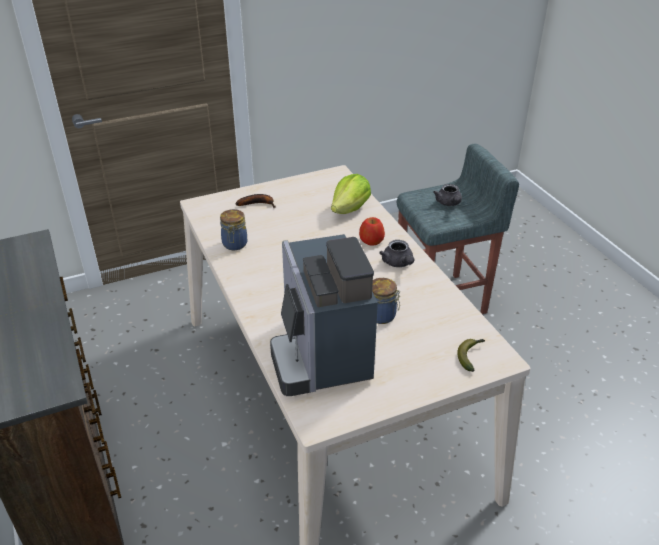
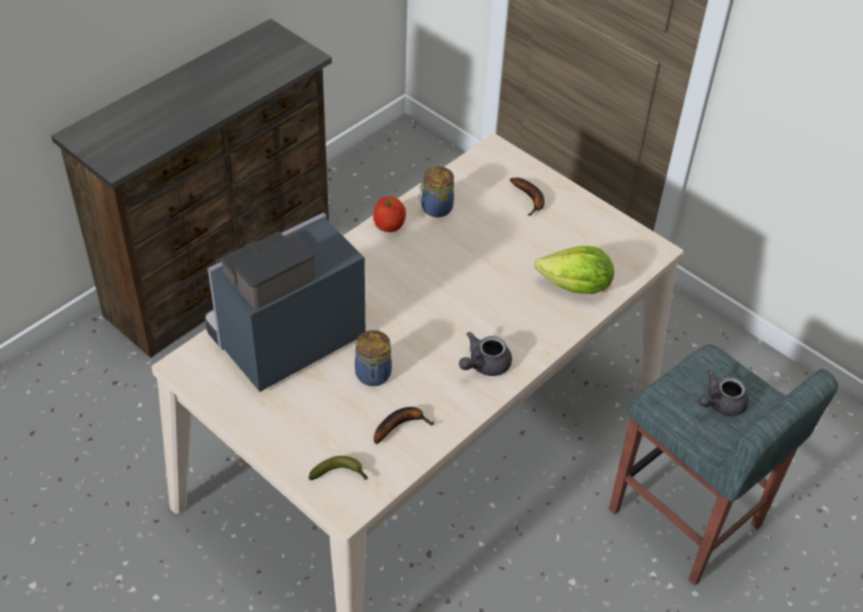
camera: 65 degrees right, 10 degrees up
apple [359,217,385,246] -> apple moved to [373,196,406,232]
none -> banana [374,407,434,444]

